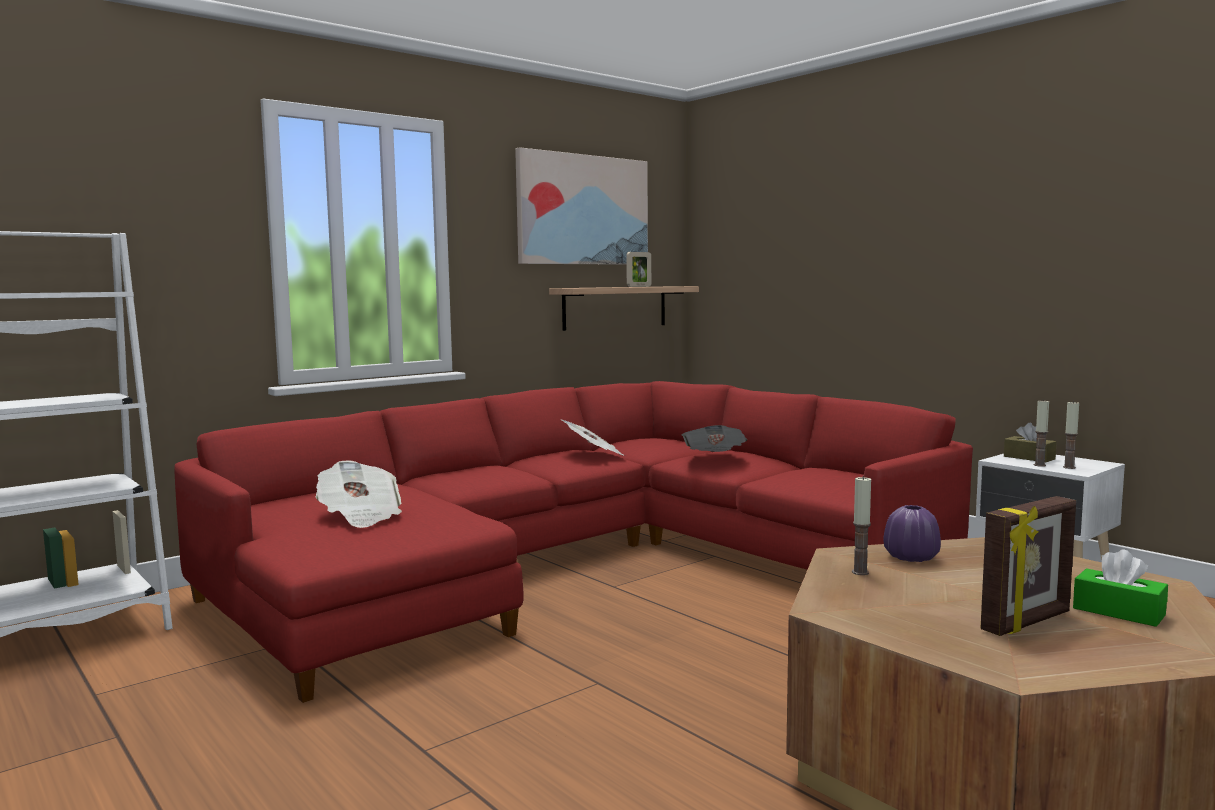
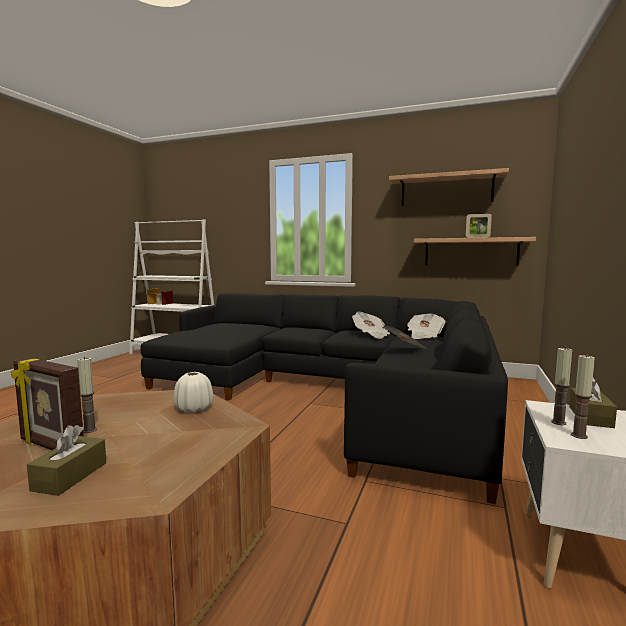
camera: 60 degrees right, 0 degrees up
red sofa [174,381,973,703] -> black sofa [140,293,508,504]
newspaper [315,460,402,528] -> newspaper moved to [407,314,446,339]
picture [515,147,648,265] -> shelf [389,168,509,206]
candle [852,476,871,575] -> candle moved to [77,357,97,433]
purple vase [883,505,941,562] -> white vase [173,372,213,413]
green tissue box [1073,550,1168,627] -> brown tissue box [27,425,106,496]

